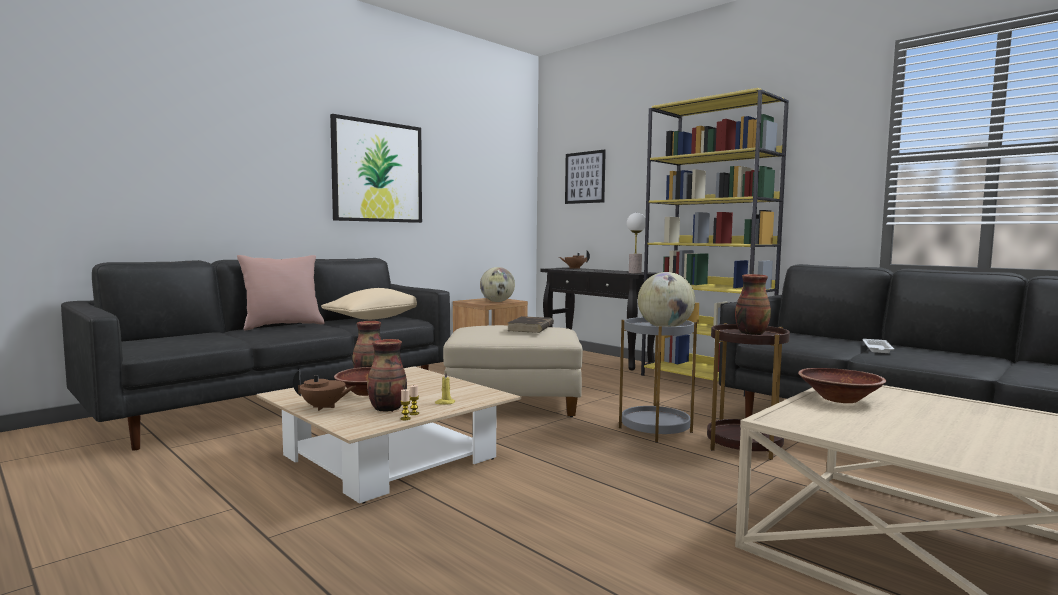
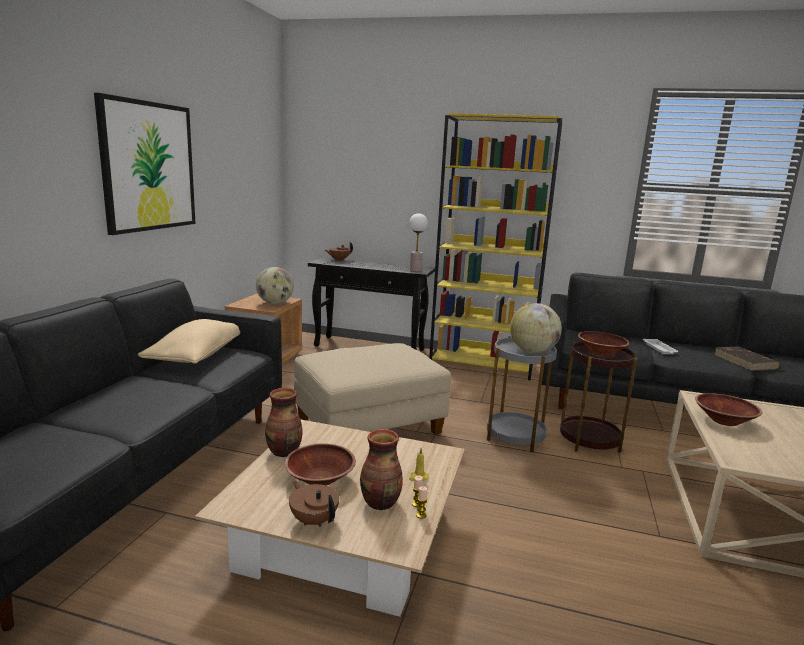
camera: 30 degrees left, 10 degrees up
pink pillow [237,255,325,331] -> none
brown teapot [293,370,356,411] -> brown teapot turned 105 degrees counterclockwise [289,481,339,527]
brown book [508,316,554,333] -> brown book moved to [714,347,780,371]
picture [565,149,606,204] -> none
vase [735,274,771,335] -> brown bowl [578,331,629,356]

